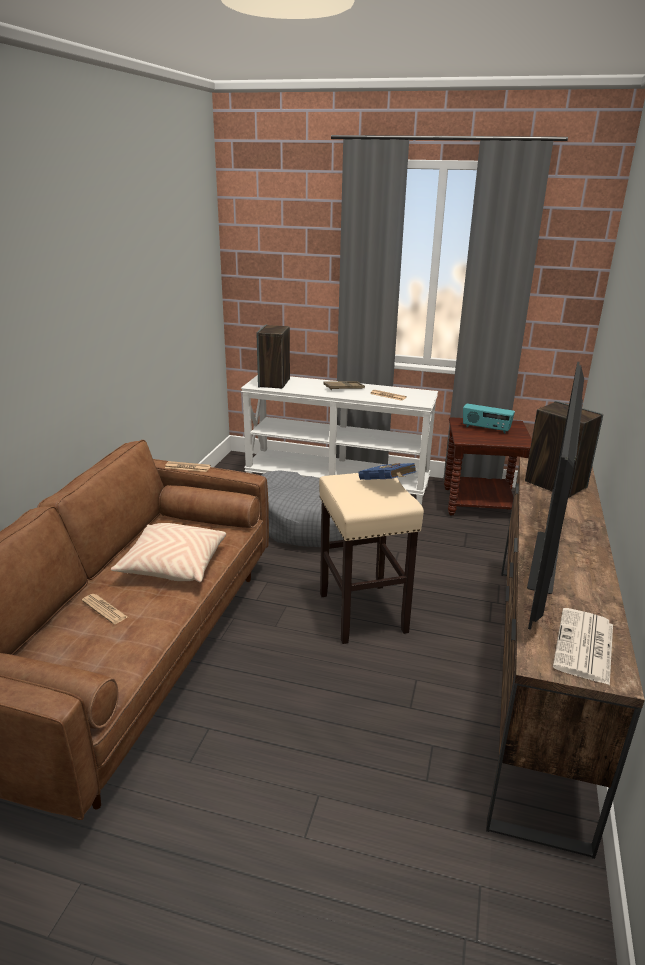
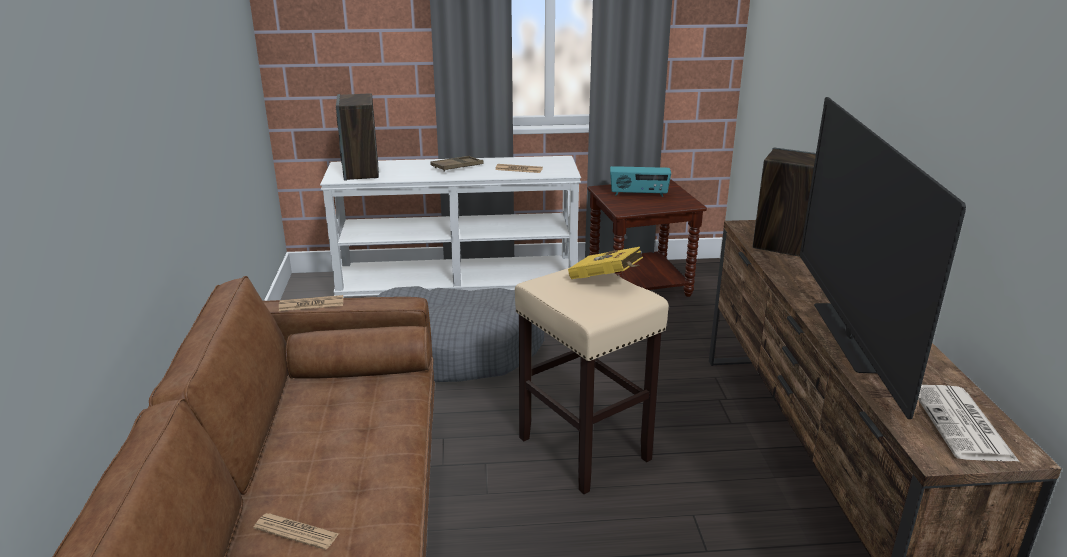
camera: 20 degrees left, 0 degrees up
beige pillow [111,523,226,582] -> none
blue book [359,463,416,480] -> yellow book [568,247,643,279]

